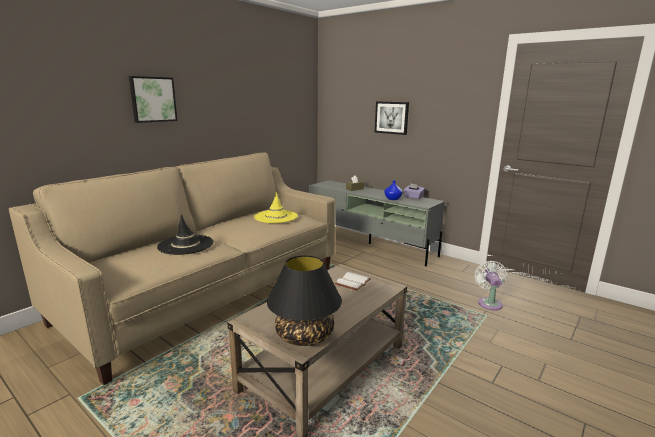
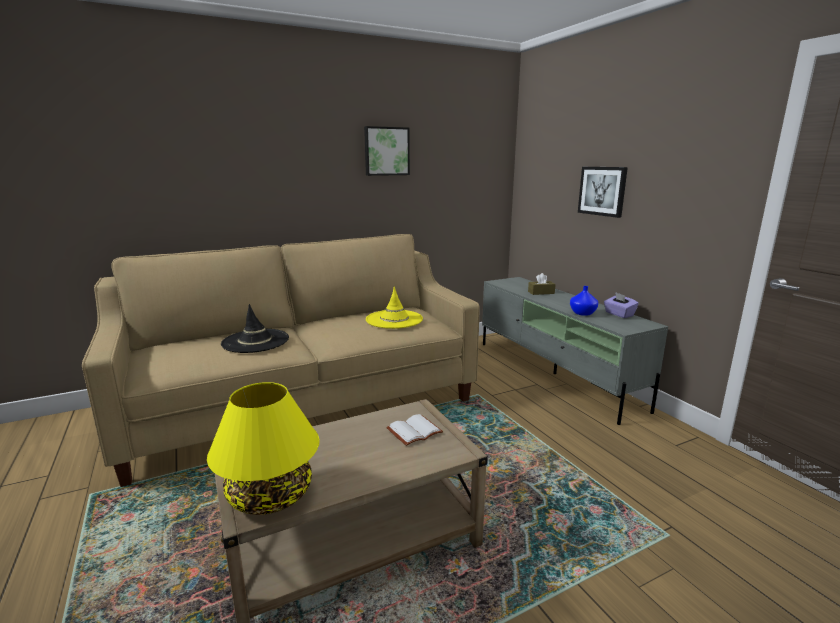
camera: 25 degrees right, 0 degrees up
picture [129,76,177,123] -> picture moved to [364,126,410,176]
black table lamp [267,255,342,346] -> yellow table lamp [207,382,320,515]
white fan [474,261,507,311] -> none

